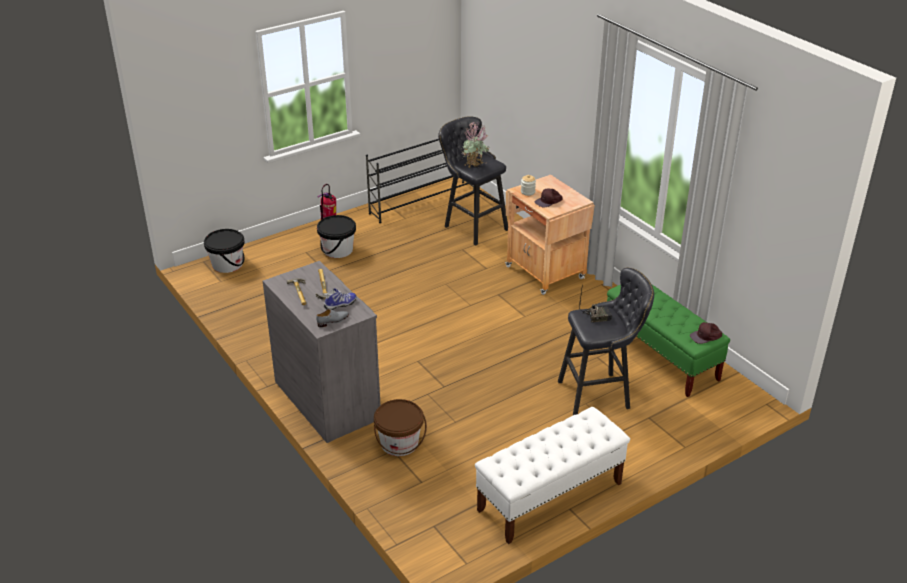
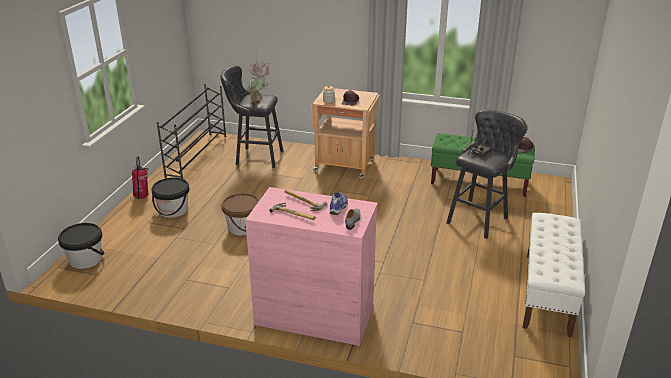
camera: 40 degrees left, 5 degrees down
grey dresser [263,261,380,443] -> pink dresser [245,187,378,346]
brown bucket [374,399,427,456] -> brown bucket moved to [221,193,259,236]

